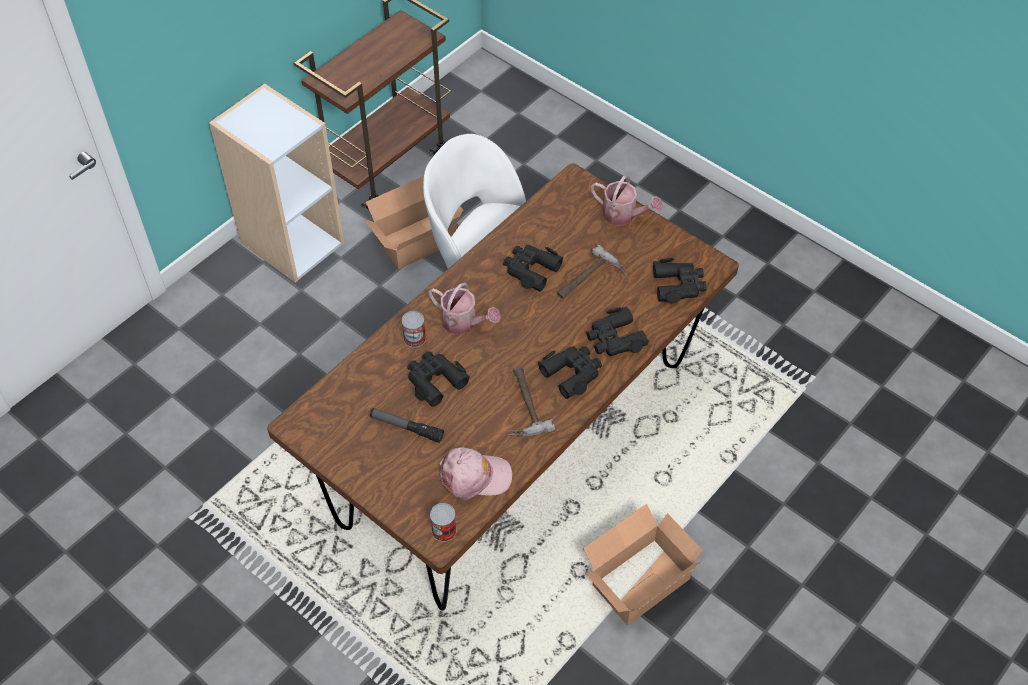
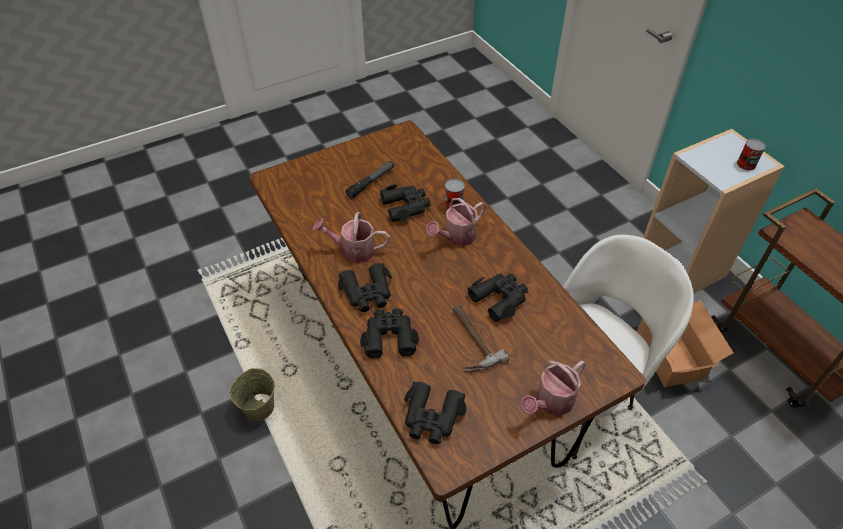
camera: 110 degrees right, 5 degrees down
can [430,503,456,542] -> can moved to [737,138,766,171]
pink cap [439,447,512,500] -> none
hammer [507,368,555,437] -> watering can [313,212,390,263]
cardboard box [583,504,703,625] -> beige bucket [230,368,274,421]

